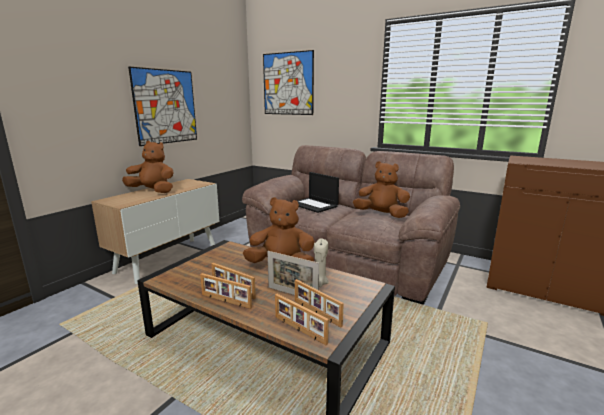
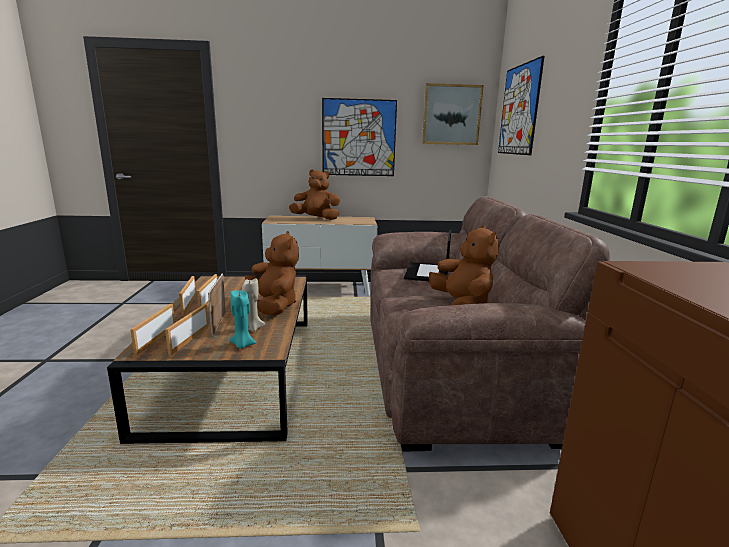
camera: 55 degrees right, 0 degrees up
brown plush toy [122,141,174,193] -> brown plush toy turned 60 degrees counterclockwise [289,169,340,220]
none -> turquoise candle [229,290,256,348]
none -> picture [422,83,484,145]

